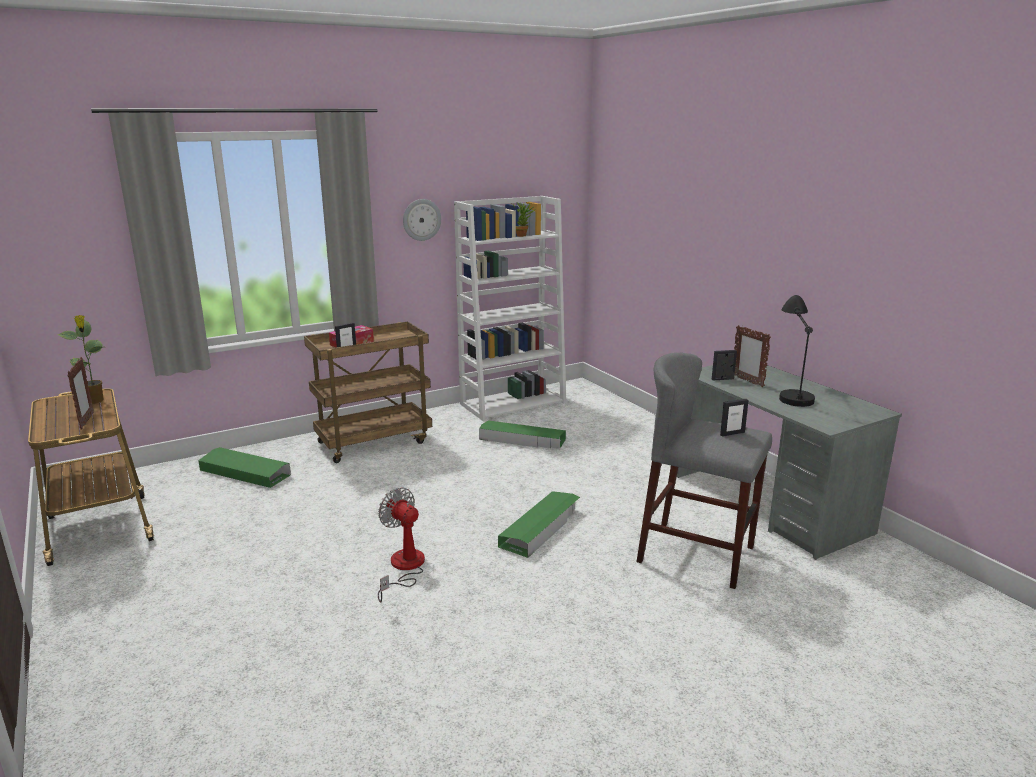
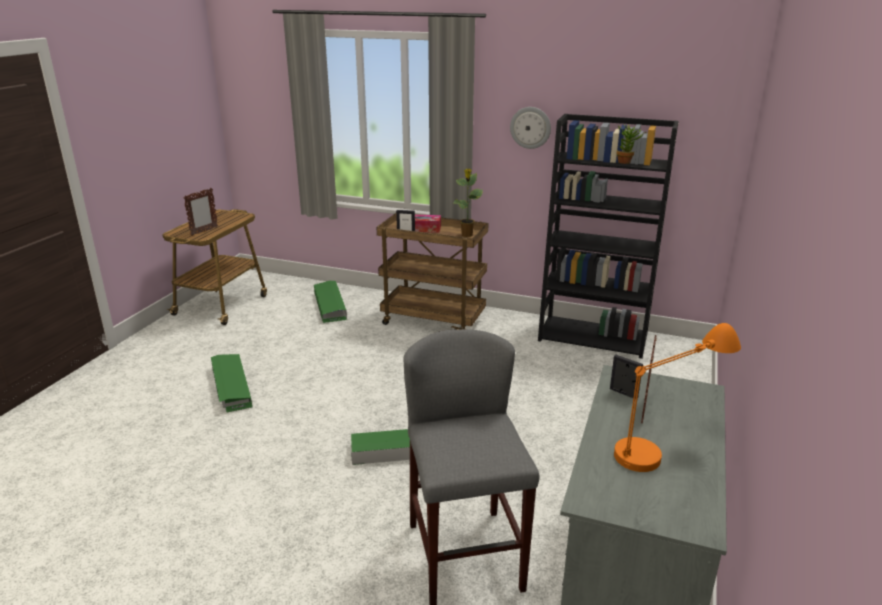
camera: 50 degrees right, 5 degrees up
potted plant [58,315,104,404] -> potted plant moved to [453,169,483,237]
fan [378,487,425,603] -> none
white bookcase [454,196,566,421] -> black bookcase [538,114,678,359]
green storage box [479,420,566,449] -> green storage box moved to [211,354,253,413]
picture frame [720,399,749,437] -> none
black table lamp [779,295,815,407] -> orange table lamp [614,323,741,472]

